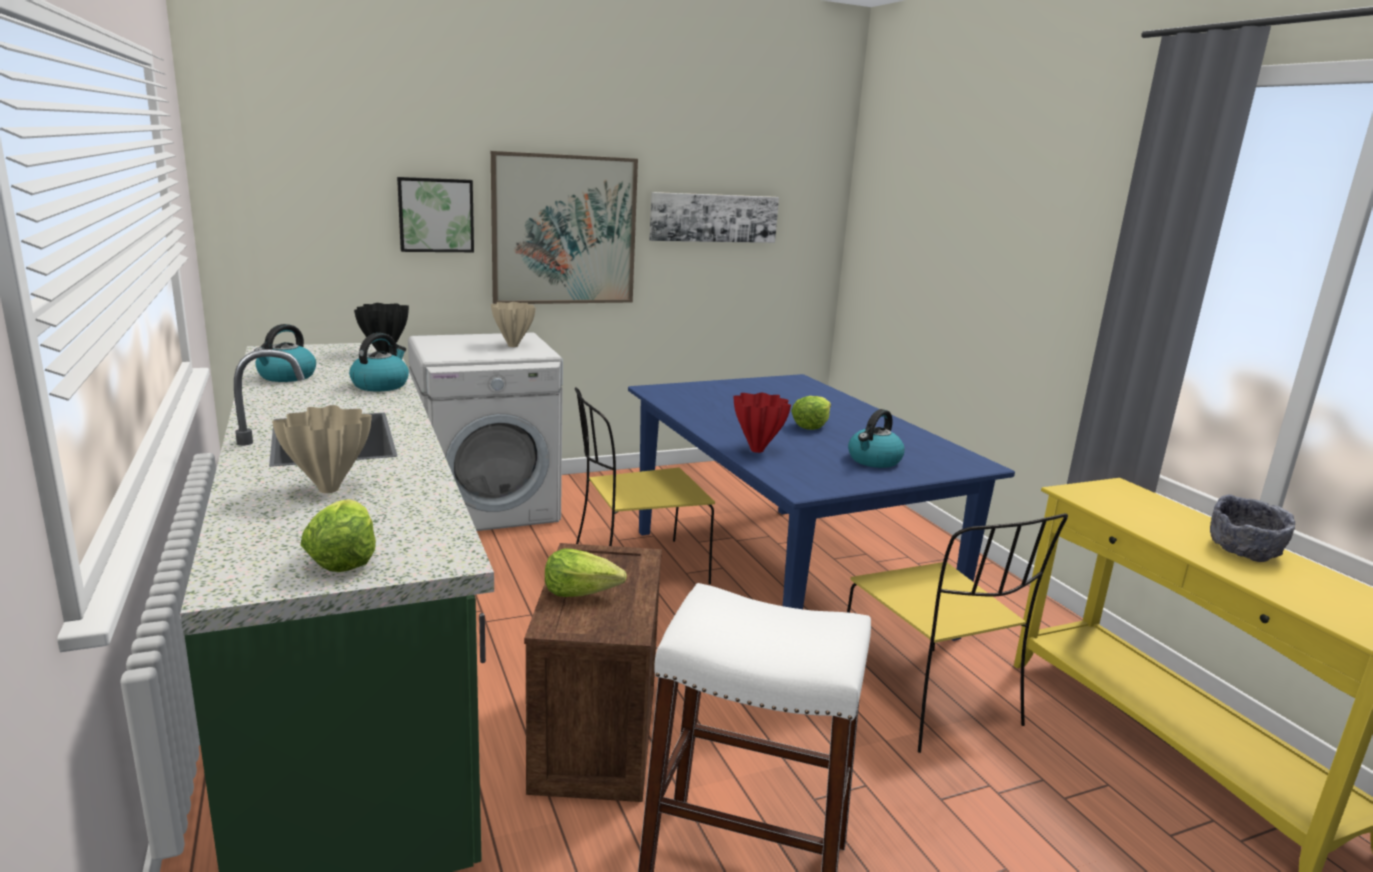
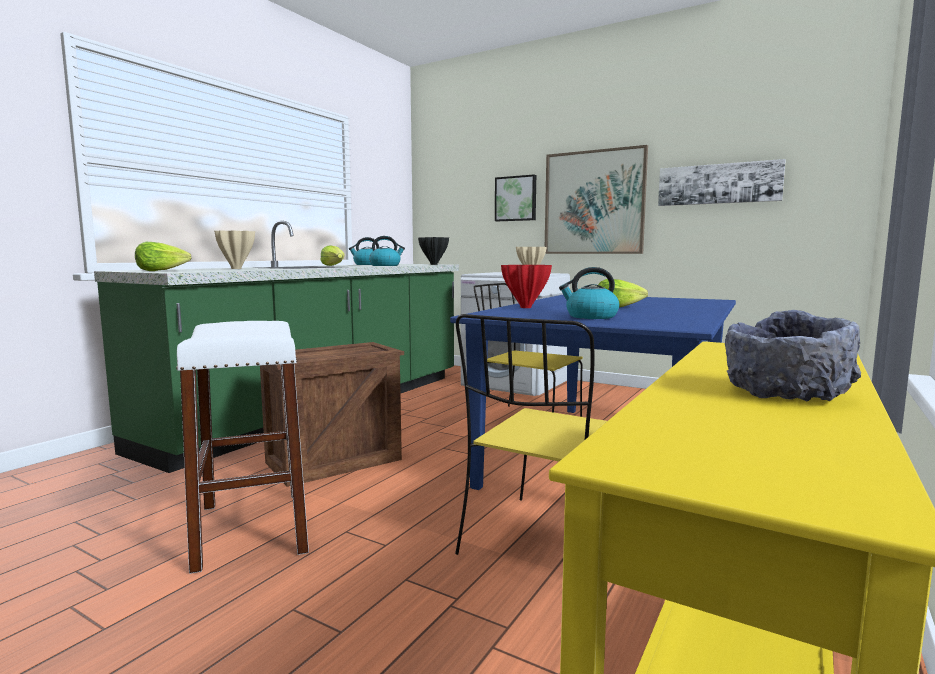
camera: 55 degrees right, 10 degrees down
lettuce [545,548,627,597] -> lettuce moved to [321,245,344,266]

